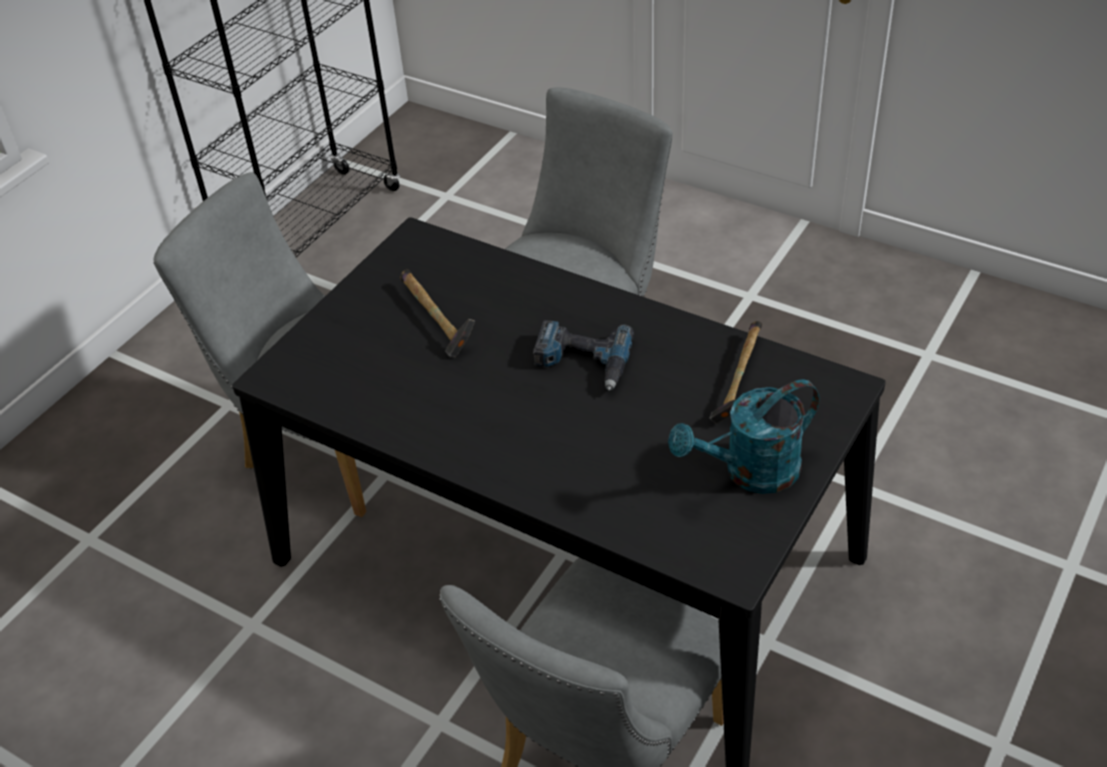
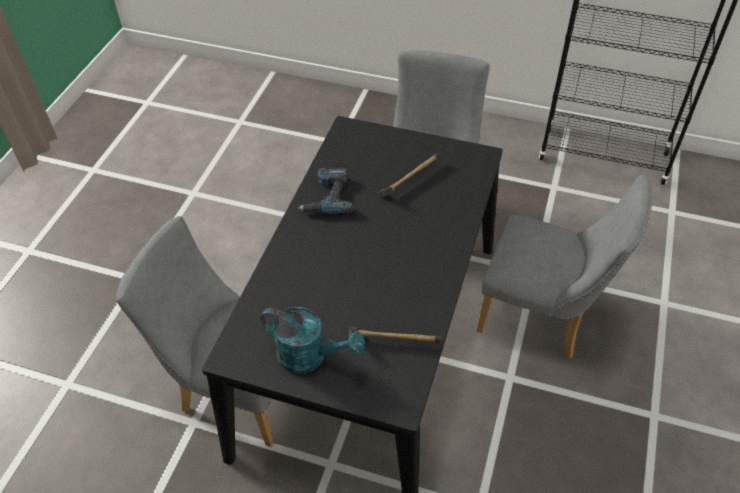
camera: 75 degrees right, 5 degrees up
power drill [533,320,634,391] -> power drill moved to [298,168,354,214]
turquoise watering can [668,380,820,494] -> turquoise watering can turned 150 degrees clockwise [261,307,365,374]

